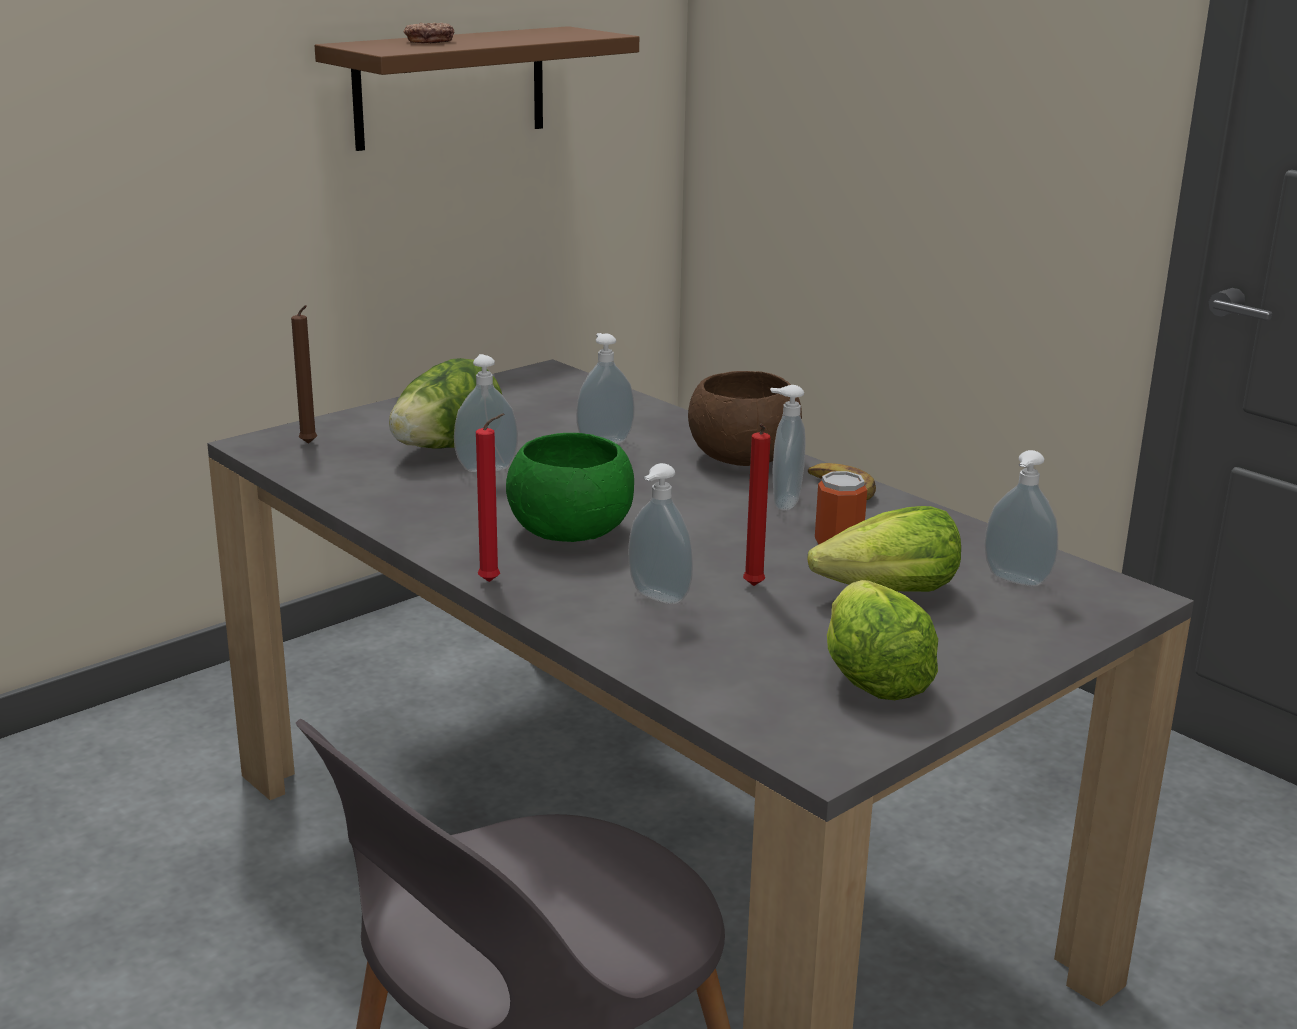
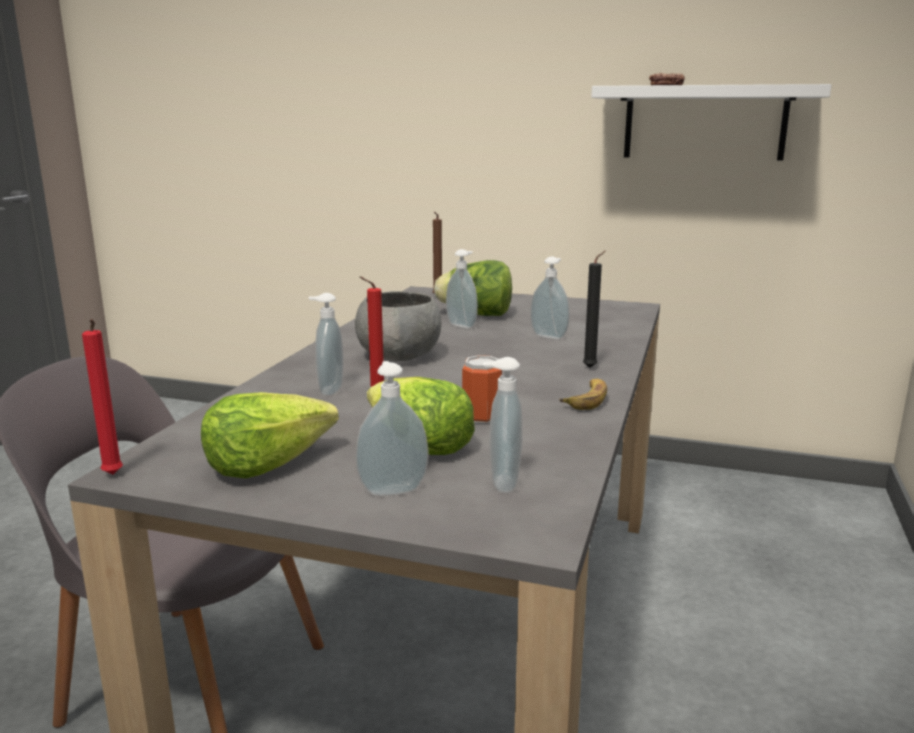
camera: 60 degrees right, 5 degrees down
brown shelf [315,26,639,151] -> white shelf [591,84,832,160]
red candle [476,413,504,582] -> red candle moved to [82,319,123,474]
green bowl [506,433,634,542] -> grey bowl [355,291,441,361]
brown bowl [688,371,802,466] -> black candle [583,251,606,368]
soap dispenser [770,385,806,511] -> soap dispenser moved to [356,361,428,496]

